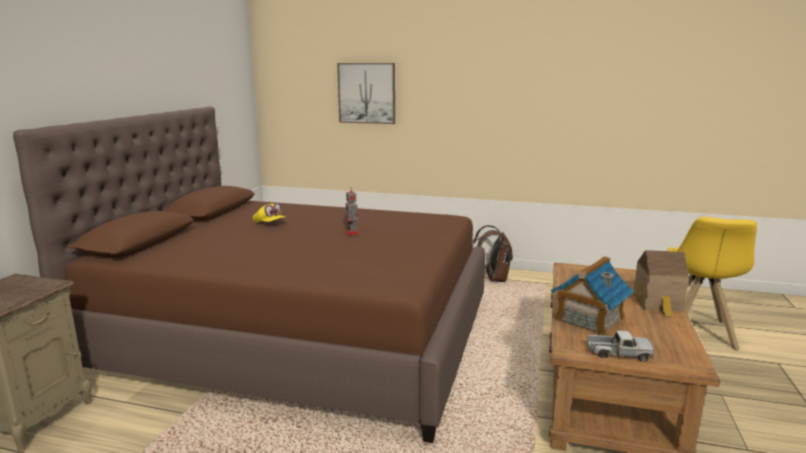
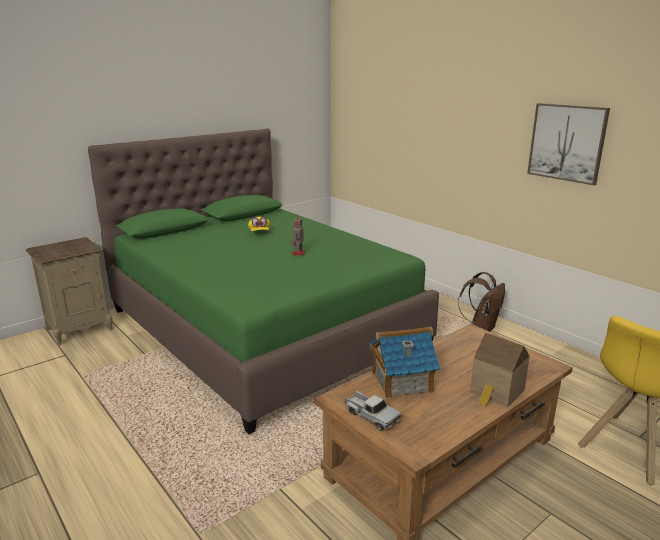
camera: 35 degrees right, 5 degrees up
brown bed [13,106,485,443] -> green bed [88,129,439,434]
picture [337,63,395,124] -> picture moved to [527,103,610,185]

